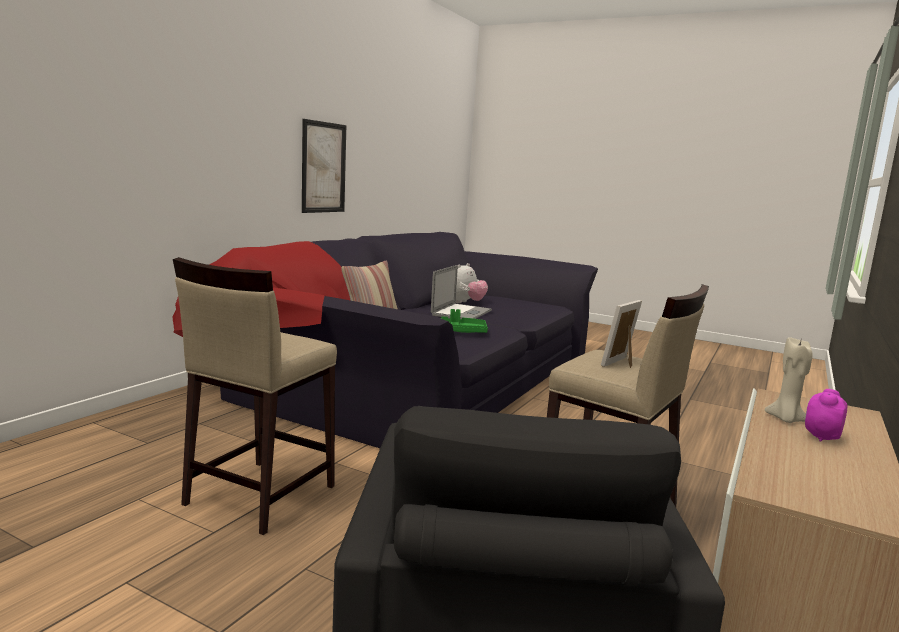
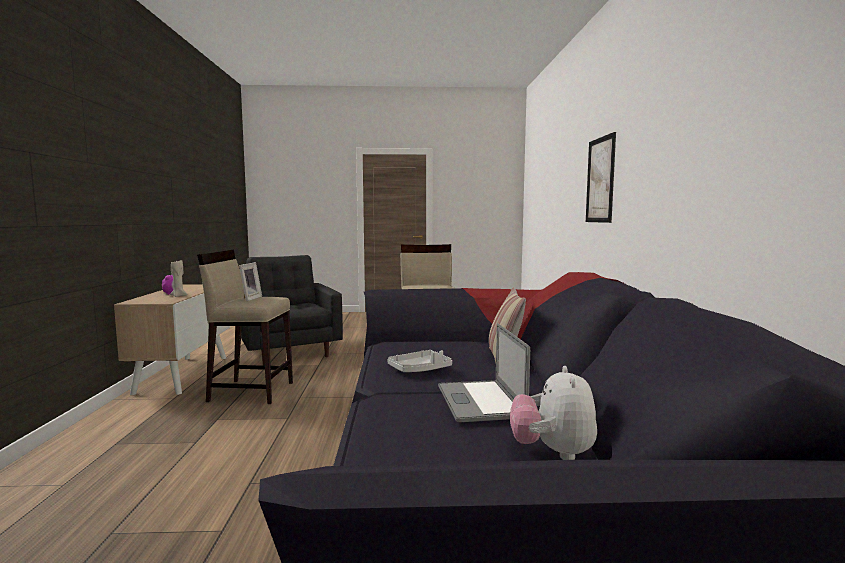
camera: 150 degrees right, 5 degrees down
picture [302,119,346,213] -> picture moved to [586,132,616,223]
green tray [441,309,488,333] -> grey tray [387,350,452,372]

